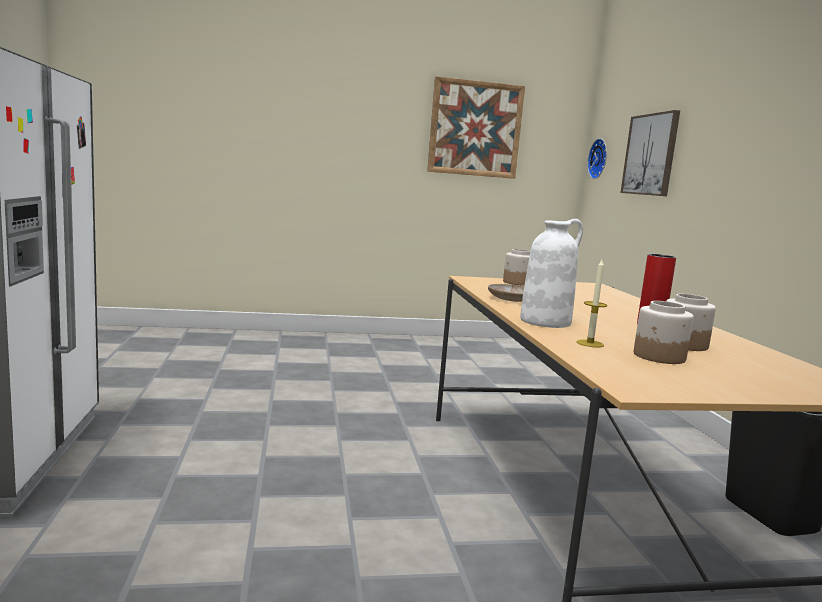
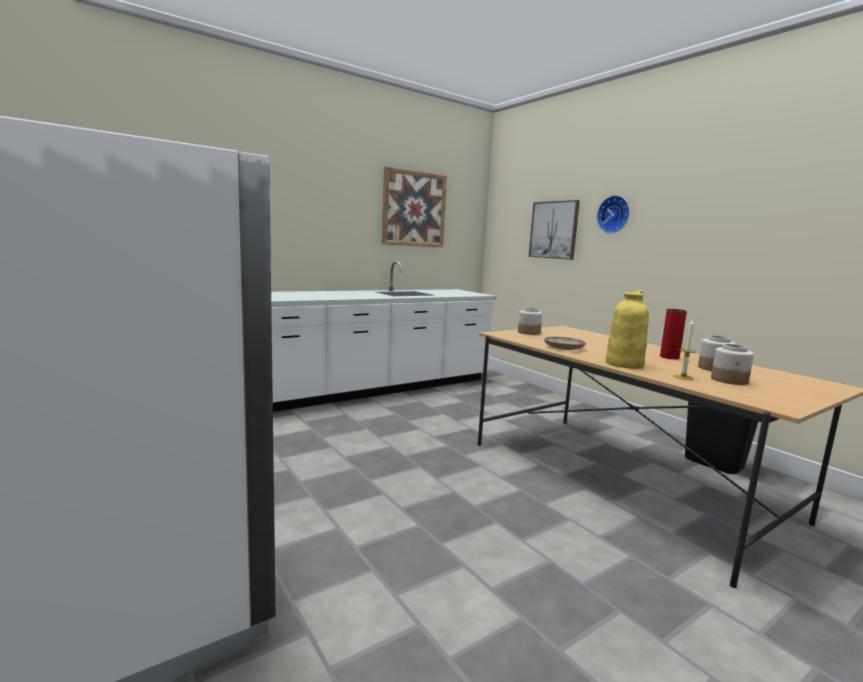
camera: 25 degrees left, 0 degrees up
white vase [520,219,583,328] -> yellow vase [605,290,649,369]
wall clock [587,138,607,179] -> wall clock moved to [597,195,630,234]
none -> white counter [271,261,497,412]

